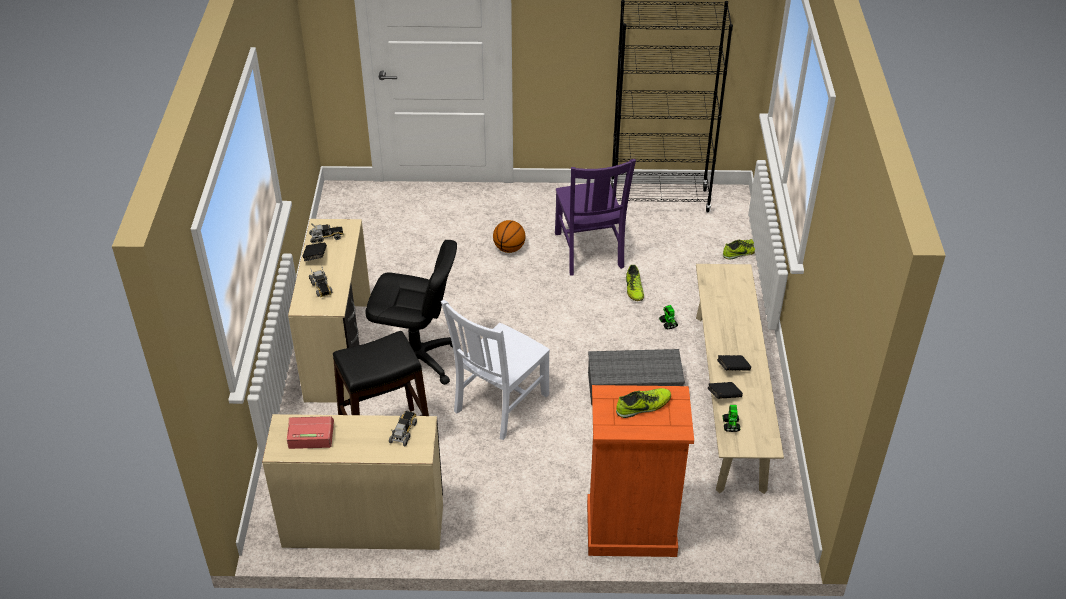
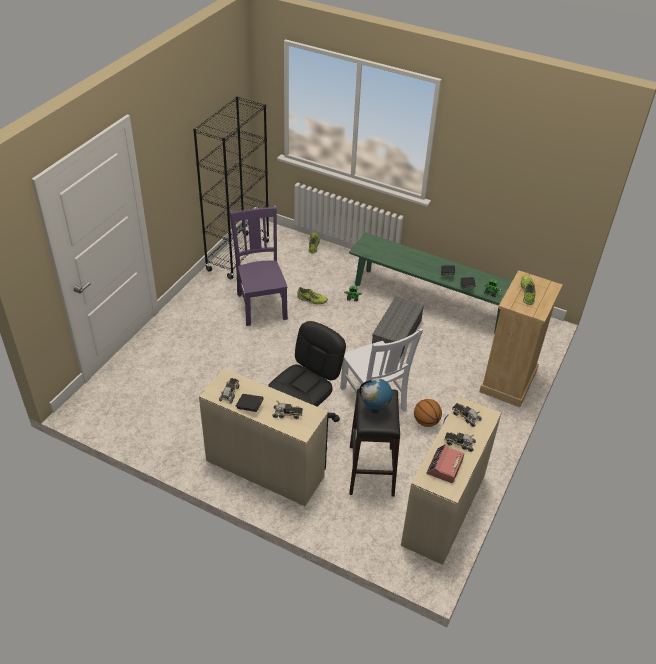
camera: 65 degrees left, 0 degrees up
basketball [493,220,525,253] -> basketball moved to [414,399,442,427]
purple chair [555,159,636,276] -> purple chair turned 120 degrees counterclockwise [230,205,288,326]
orange dresser [587,385,694,557] -> beige dresser [479,270,563,407]
beige bench [696,264,784,494] -> green bench [349,233,512,334]
none -> globe [359,378,392,413]
none -> toy truck [444,432,476,452]

